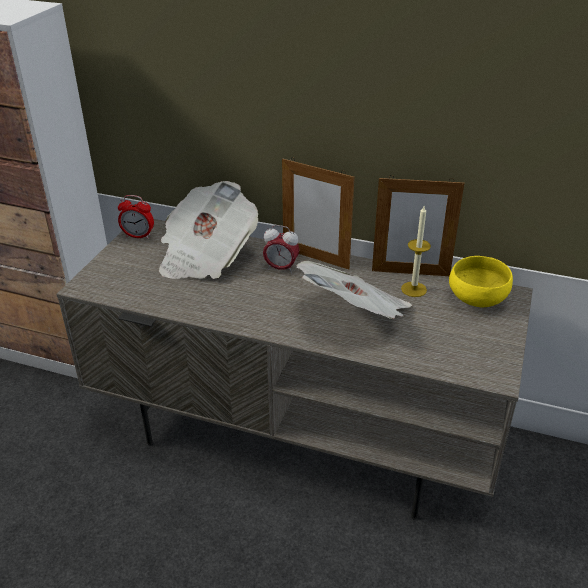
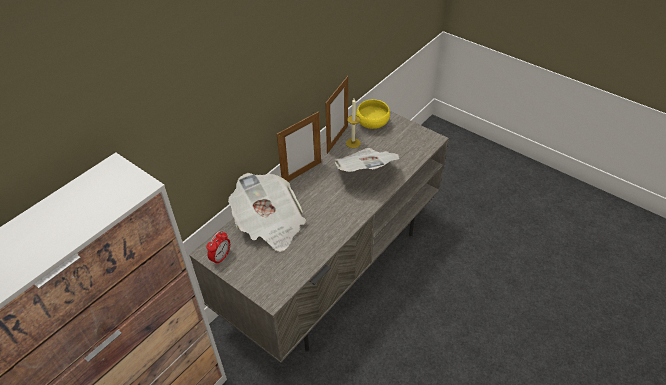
camera: 70 degrees left, 10 degrees up
alarm clock [263,225,300,274] -> none

